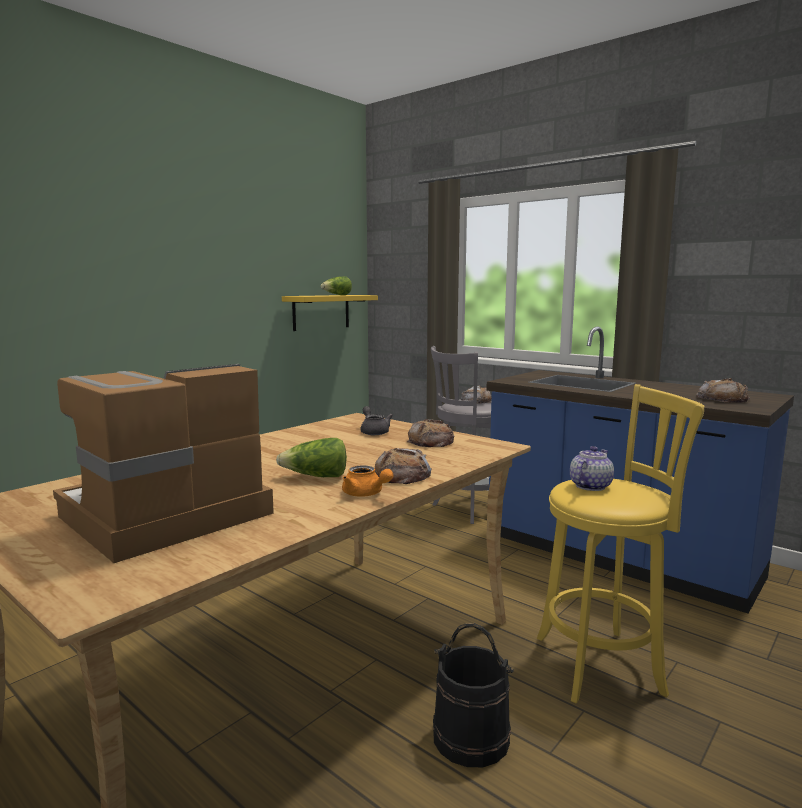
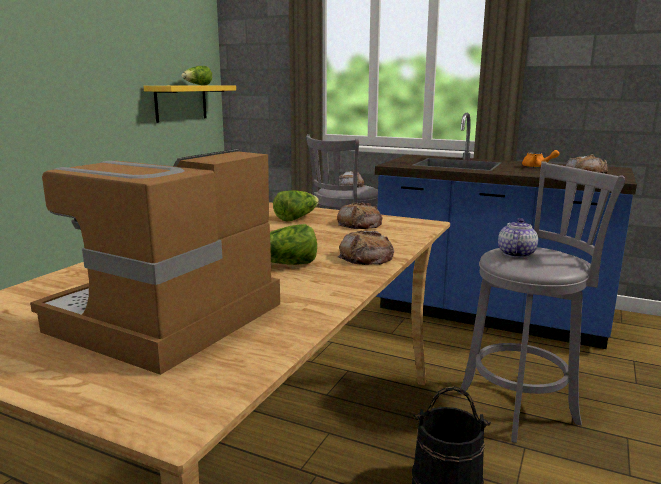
camera: 15 degrees left, 5 degrees up
orange teapot [342,465,394,497] -> orange teapot moved to [522,150,560,168]
grey teapot [360,406,393,435] -> lettuce [273,190,319,221]
yellow stool [537,384,705,703] -> grey stool [458,161,625,443]

